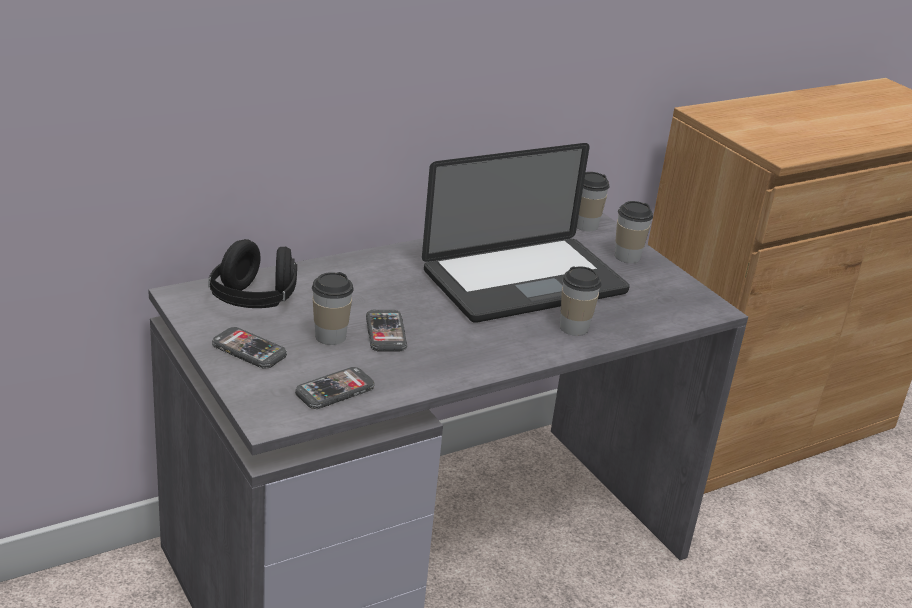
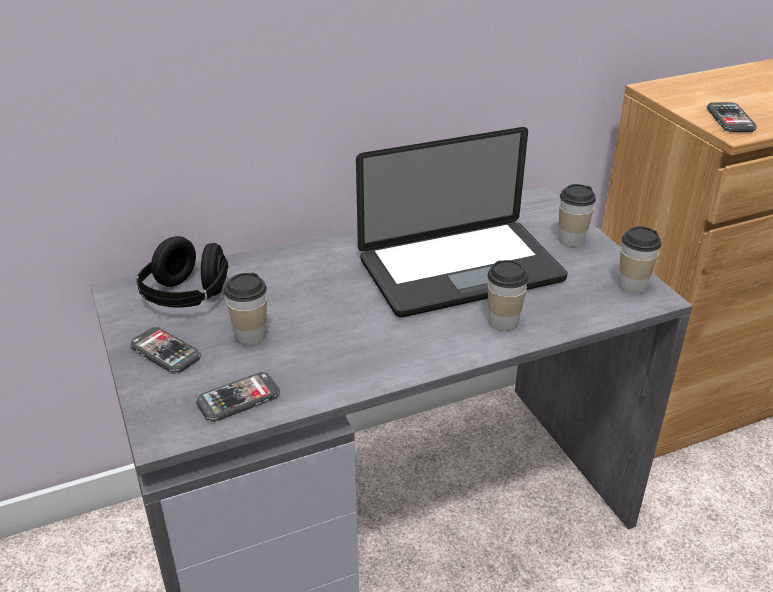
camera: 10 degrees right, 5 degrees up
phone [366,310,407,351] -> phone moved to [707,102,757,132]
cup [577,172,610,231] -> cup moved to [618,226,661,294]

